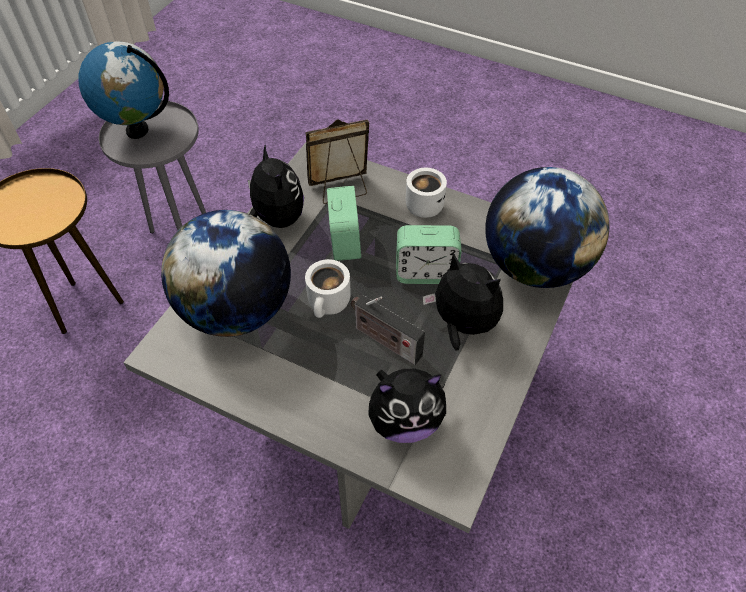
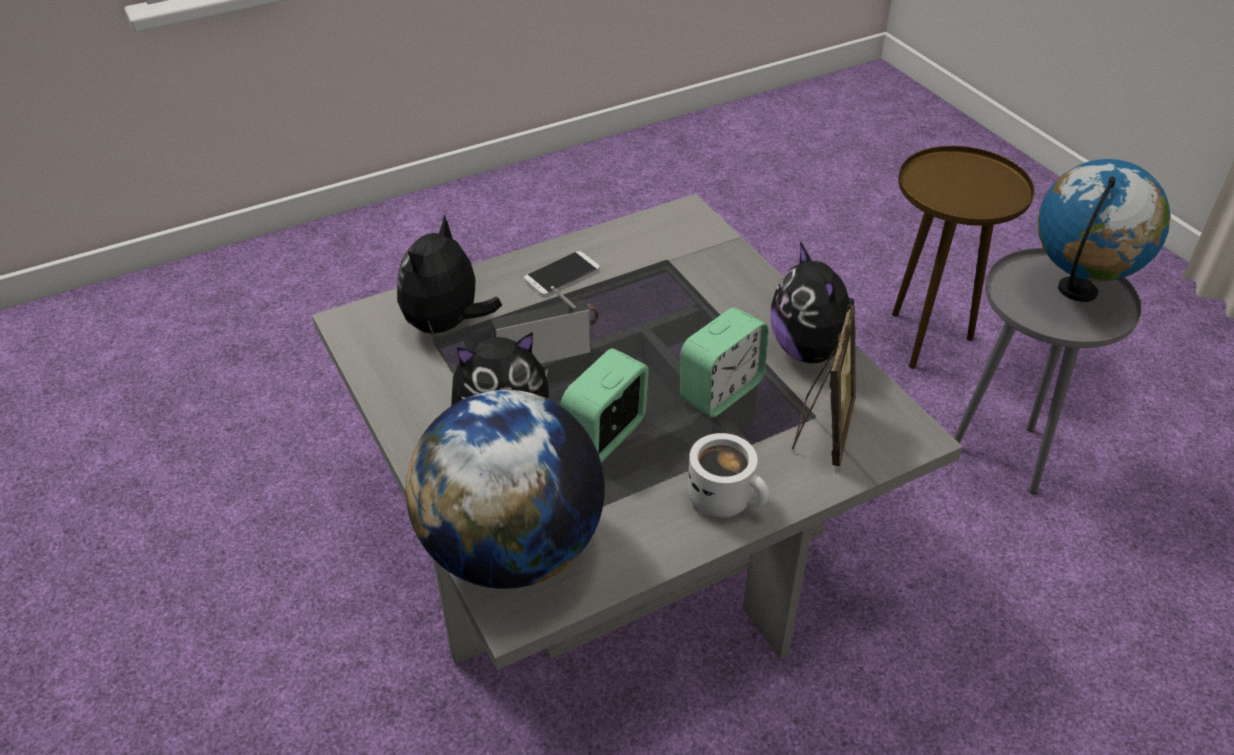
camera: 125 degrees right, 10 degrees down
globe [161,210,291,337] -> none
plush toy [248,145,304,228] -> plush toy turned 60 degrees clockwise [770,242,860,363]
white mug [305,259,351,318] -> none
alarm clock [327,186,361,261] -> alarm clock turned 75 degrees counterclockwise [680,307,769,417]
none -> phone [524,251,600,296]

